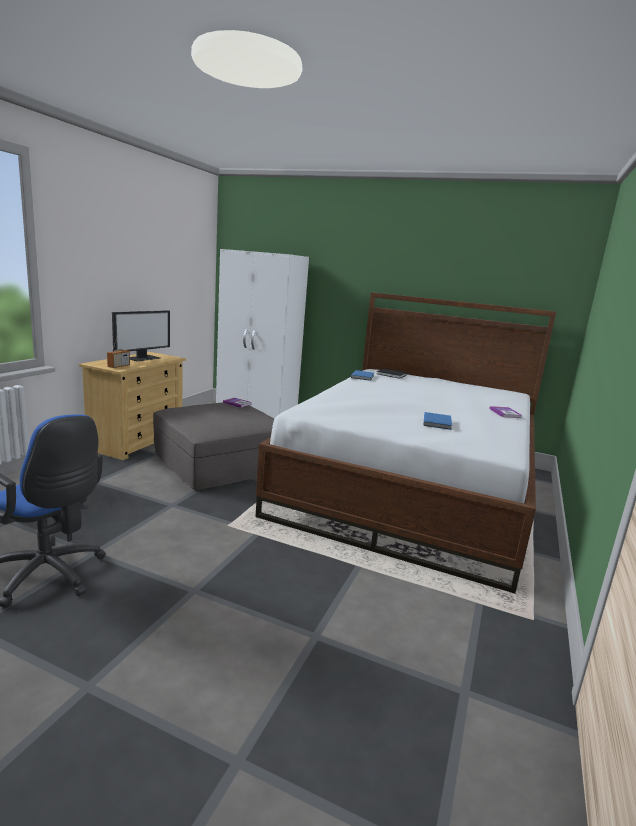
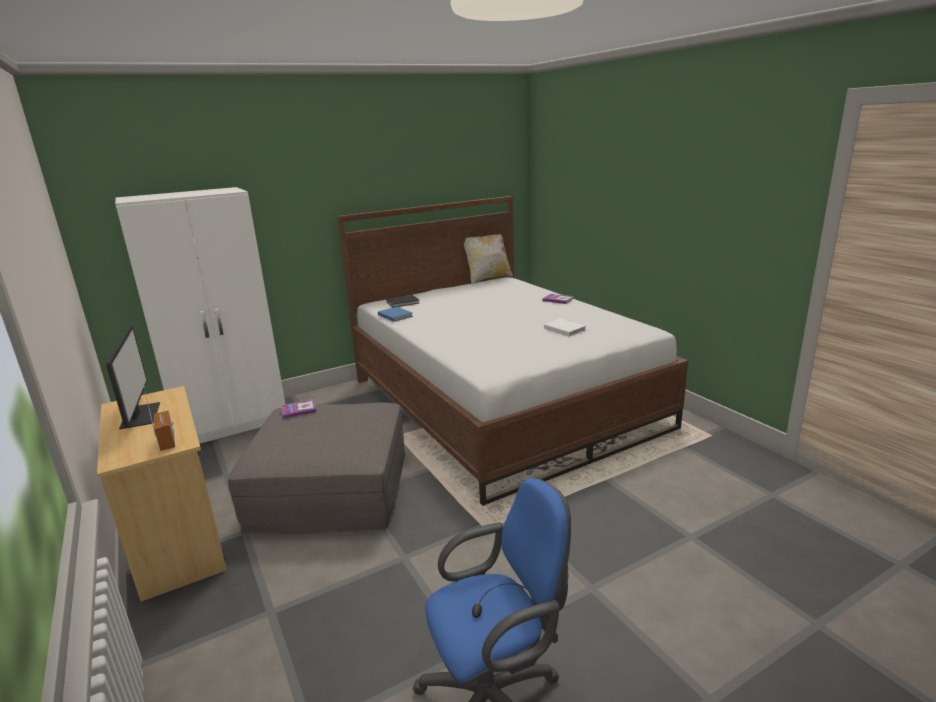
camera: 50 degrees left, 5 degrees up
blue book [423,412,452,430] -> white book [544,319,586,336]
none -> pillow [464,234,513,284]

